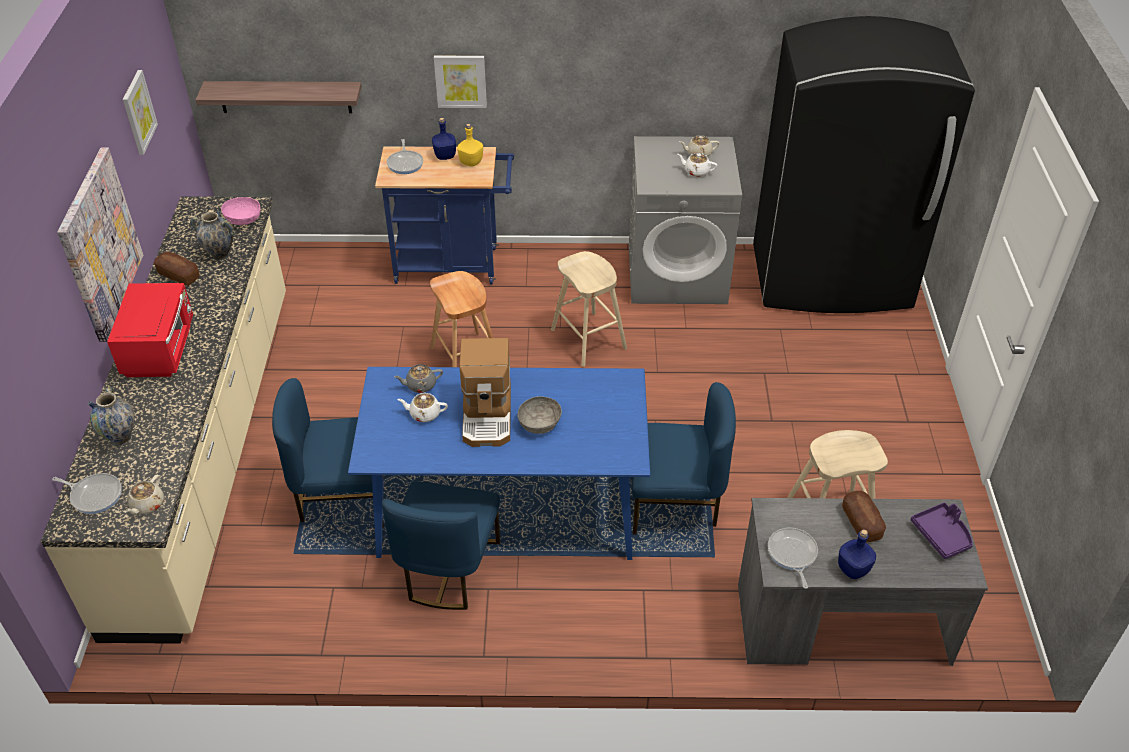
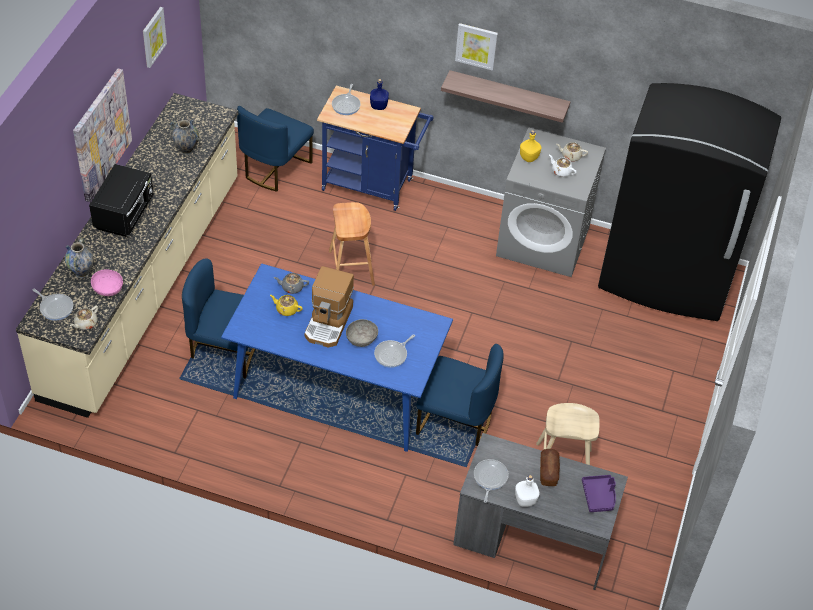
camera: 15 degrees right, 5 degrees up
red microwave [107,283,193,377] -> black microwave [89,164,153,237]
bread [154,251,199,286] -> none
shelf [196,81,362,113] -> shelf moved to [441,70,571,123]
pink bowl [221,197,261,225] -> pink bowl moved to [91,269,123,296]
blue chair [382,481,500,610] -> blue chair moved to [237,106,314,192]
white teapot [397,393,448,422] -> yellow teapot [270,295,303,316]
picture [434,56,487,108] -> picture moved to [455,23,498,71]
yellow bottle [457,124,483,167] -> yellow bottle moved to [520,130,541,162]
beige stool [551,251,627,367] -> none
blue bottle [838,530,876,579] -> white bottle [515,475,539,507]
none -> frying pan [374,334,415,368]

